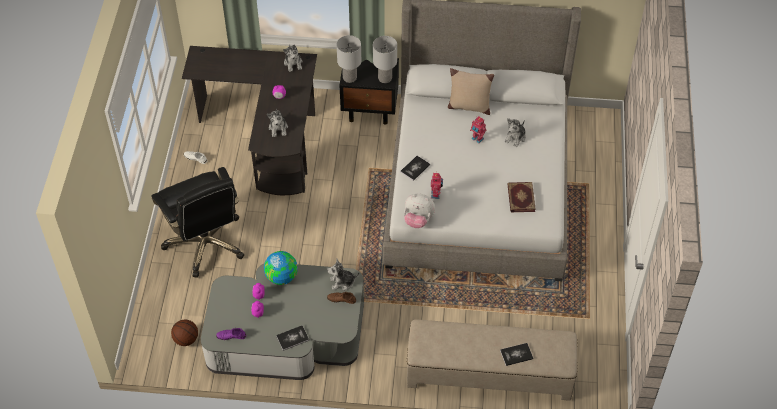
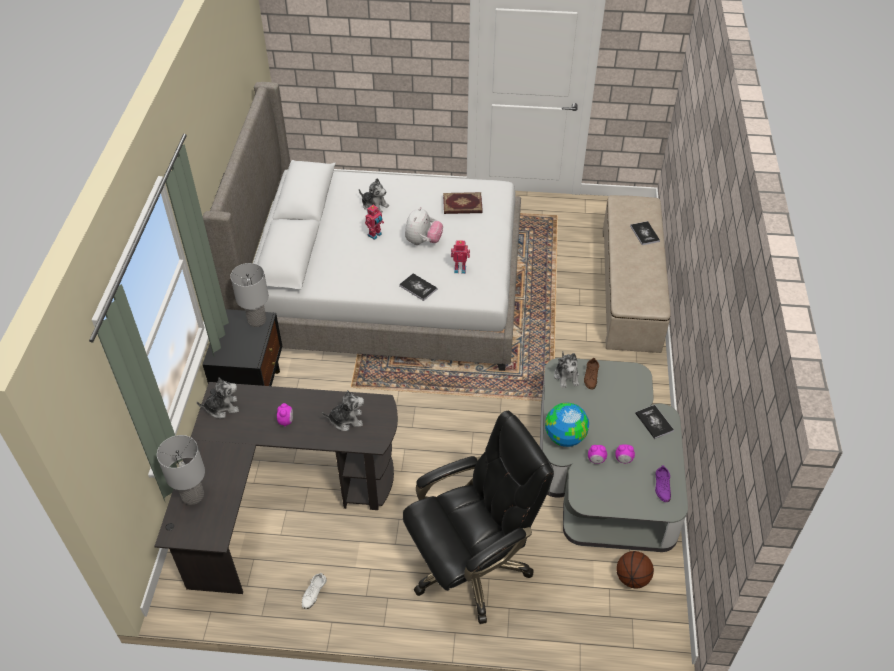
camera: 90 degrees left, 5 degrees down
grey table lamp [336,35,361,83] -> grey table lamp moved to [157,435,205,505]
plush toy [404,194,435,228] -> plush toy moved to [405,207,443,245]
beige pillow [448,68,494,115] -> none

